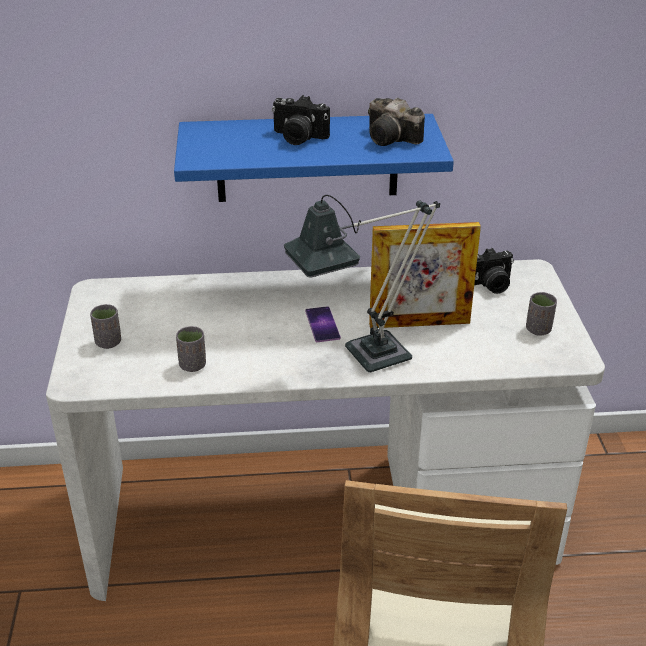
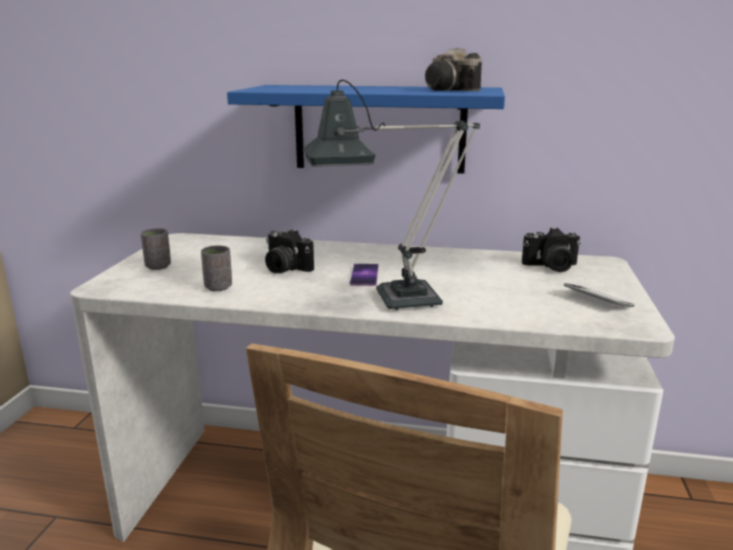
camera: 15 degrees right, 15 degrees down
camera [272,95,330,145] -> camera moved to [265,230,314,274]
picture frame [369,222,481,328] -> none
grey cup [526,292,557,336] -> phone [564,283,634,307]

